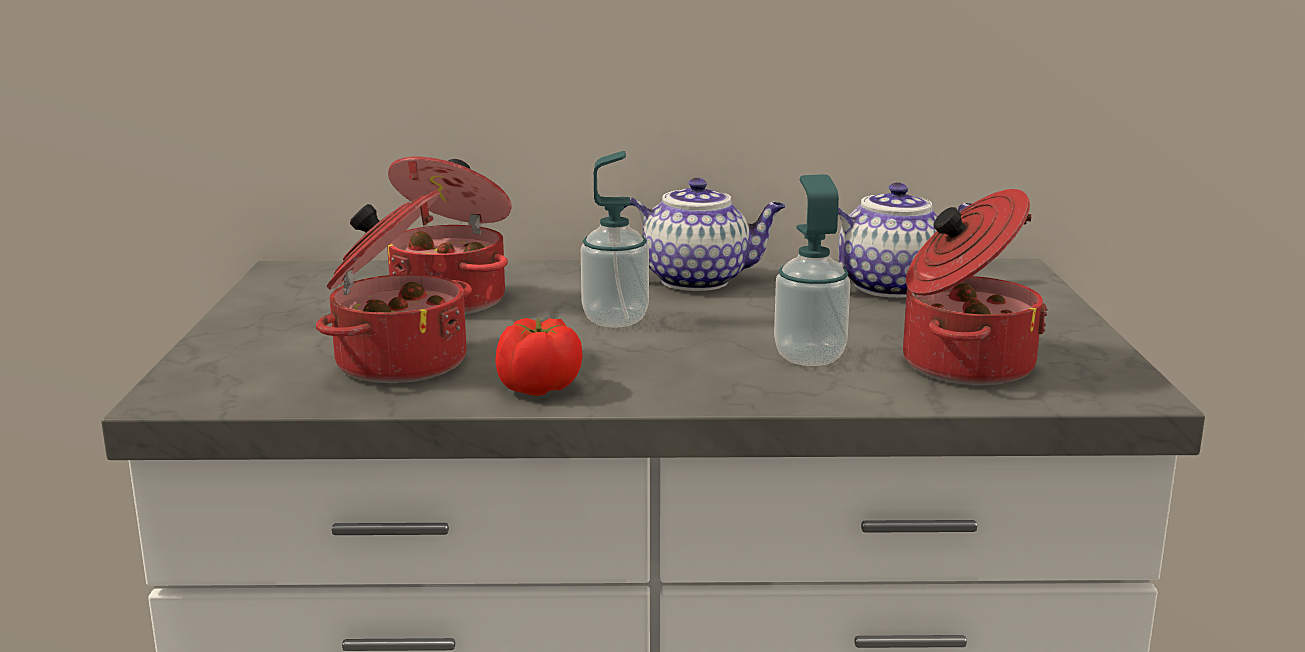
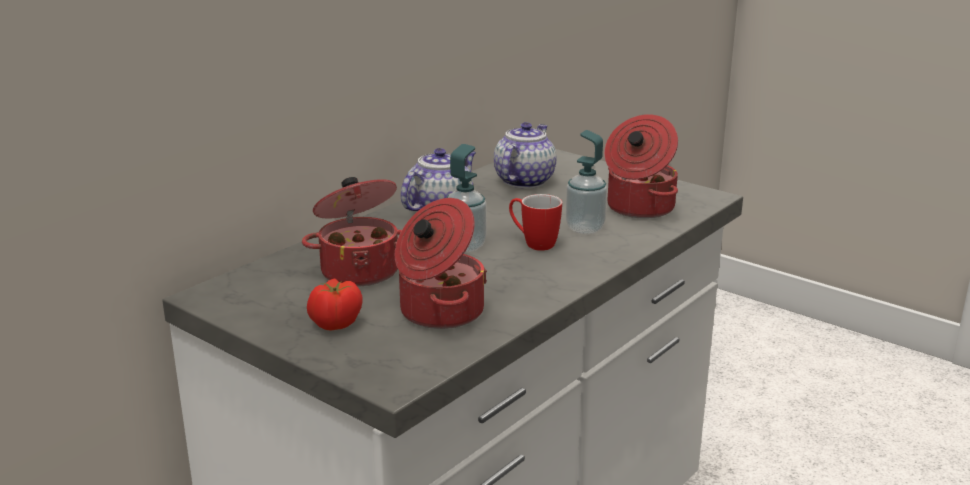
camera: 50 degrees left, 5 degrees up
tomato [495,318,583,396] -> tomato moved to [307,278,363,331]
none -> mug [509,194,562,251]

